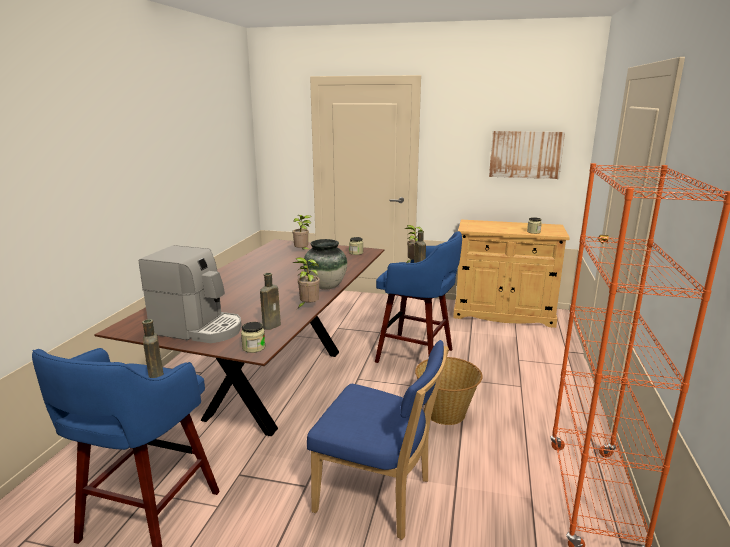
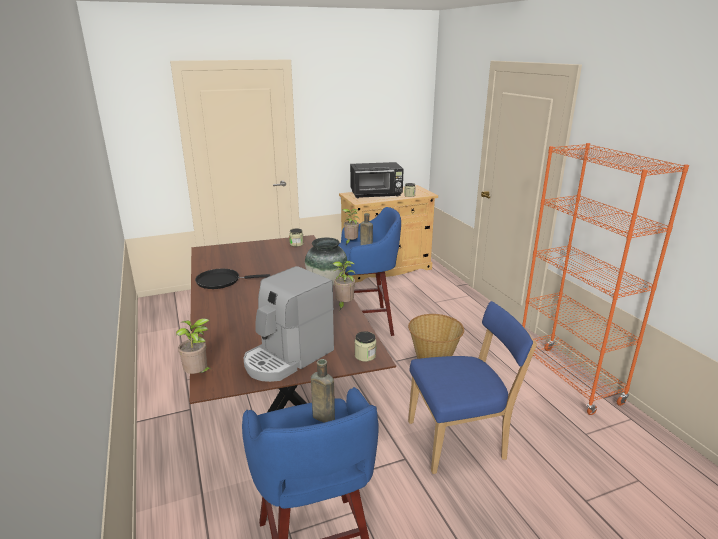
camera: 35 degrees left, 5 degrees up
coffee machine [139,245,242,343] -> coffee machine turned 150 degrees clockwise [244,266,334,382]
brown bottle [260,273,281,330] -> none
potted plant [292,215,311,250] -> potted plant moved to [176,319,213,374]
picture [489,131,565,179] -> none
none -> black frying pan [195,269,270,289]
none -> black microwave [350,162,404,198]

